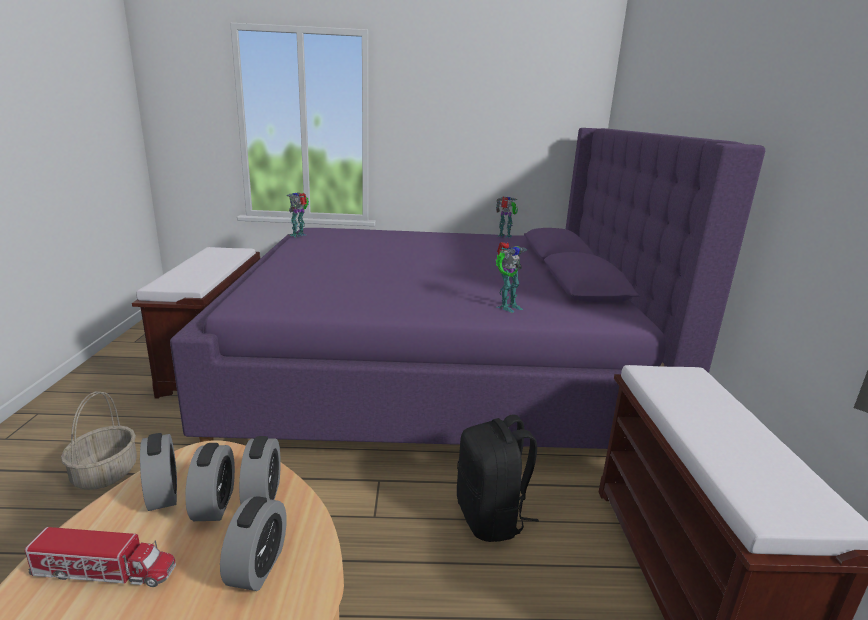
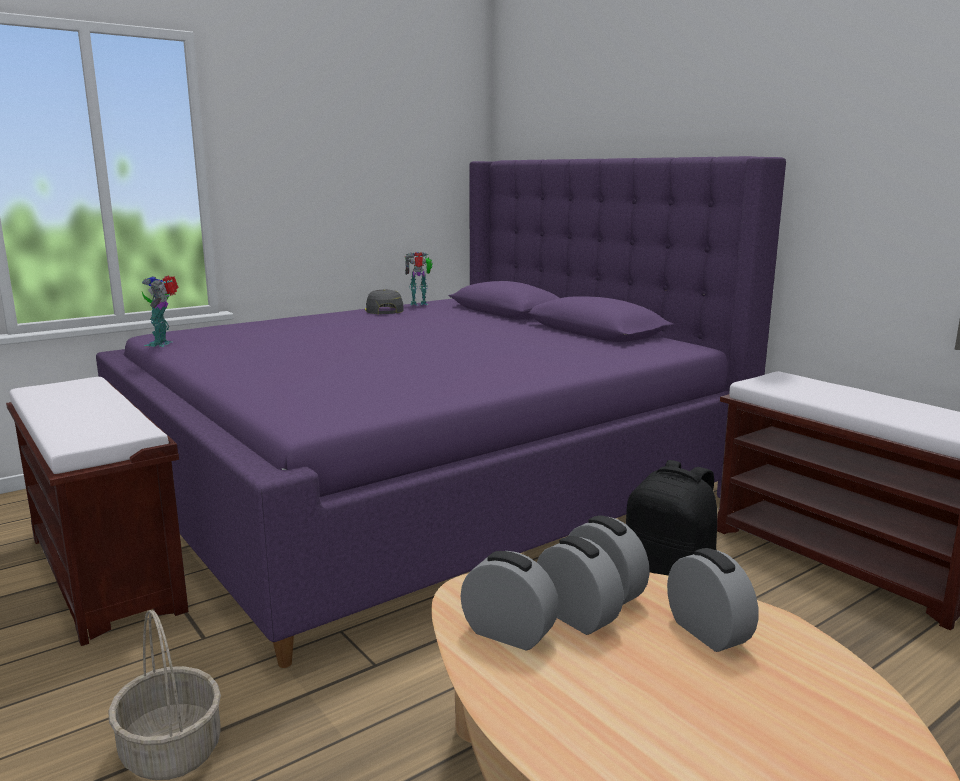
camera: 35 degrees left, 5 degrees down
toy truck [25,527,176,587] -> none
toy robot [496,242,528,312] -> none
none -> grey cap [365,290,404,314]

